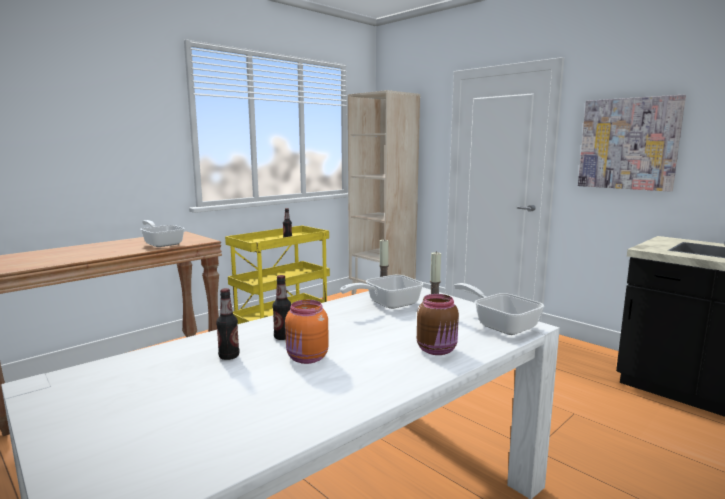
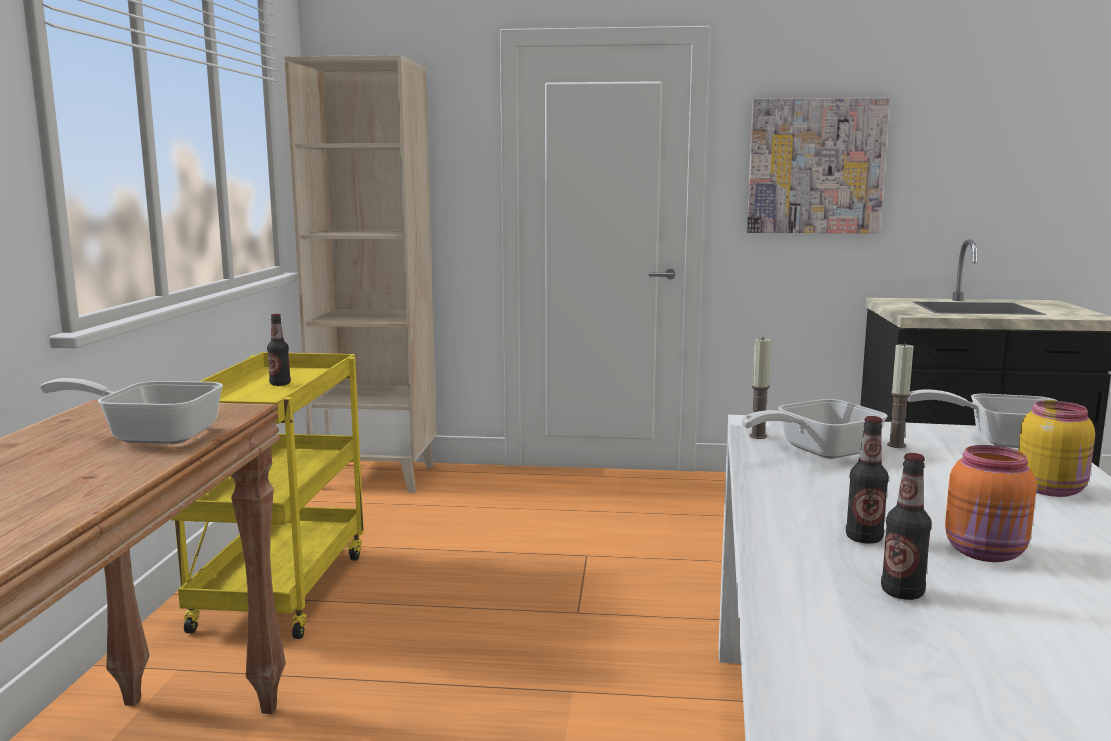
camera: 40 degrees left, 0 degrees up
frying pan [340,275,424,309] -> frying pan turned 45 degrees clockwise [742,399,888,459]
brown jar [417,294,459,355] -> yellow jar [1018,400,1095,497]

